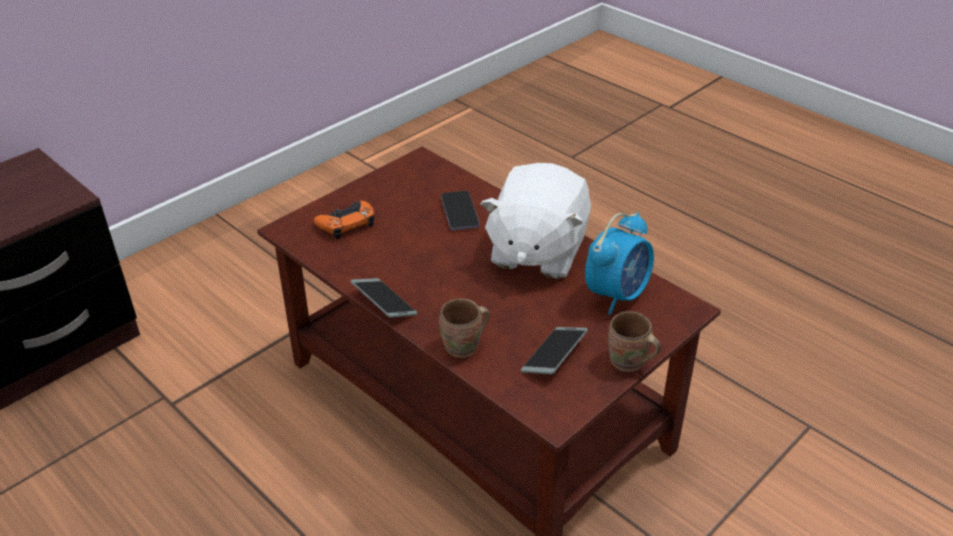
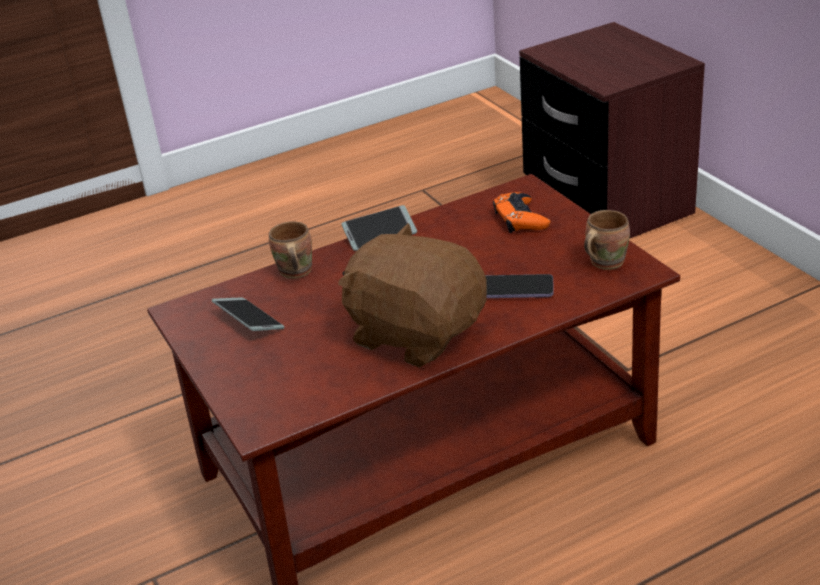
camera: 110 degrees right, 5 degrees down
white plush toy [480,163,591,279] -> brown plush toy [338,223,487,367]
alarm clock [585,212,654,315] -> none
brown mug [608,311,661,372] -> brown mug moved to [584,210,630,270]

